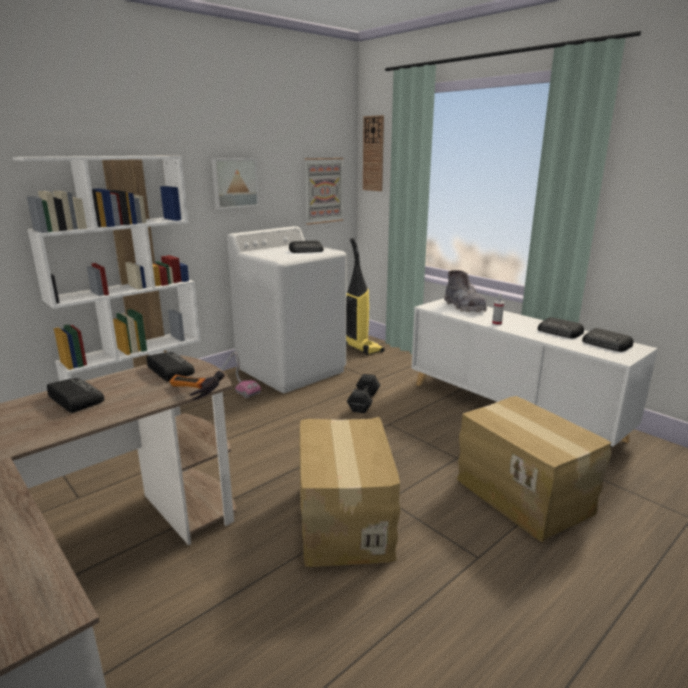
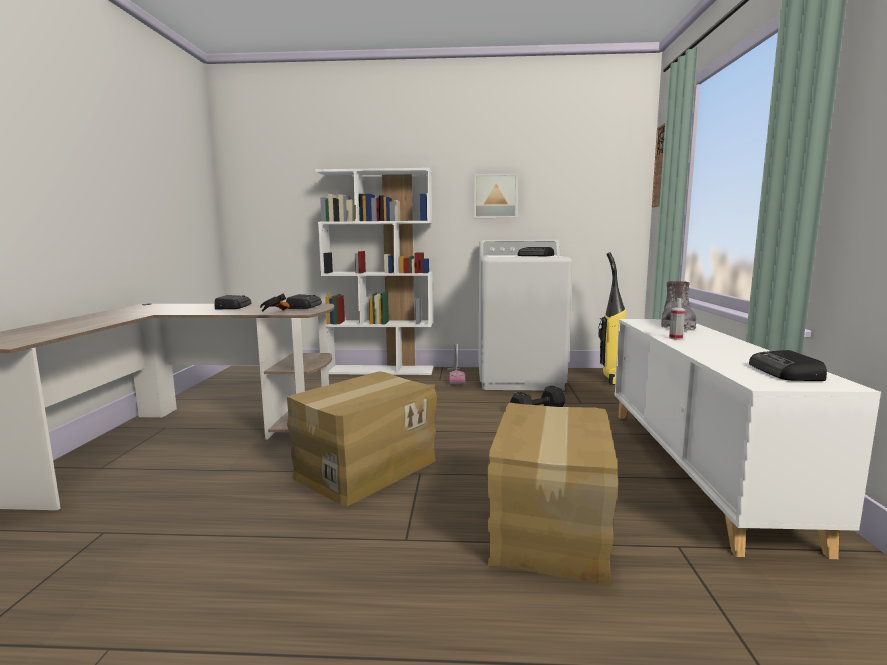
camera: 45 degrees right, 10 degrees down
picture [305,158,344,225] -> none
radio [538,317,584,338] -> none

